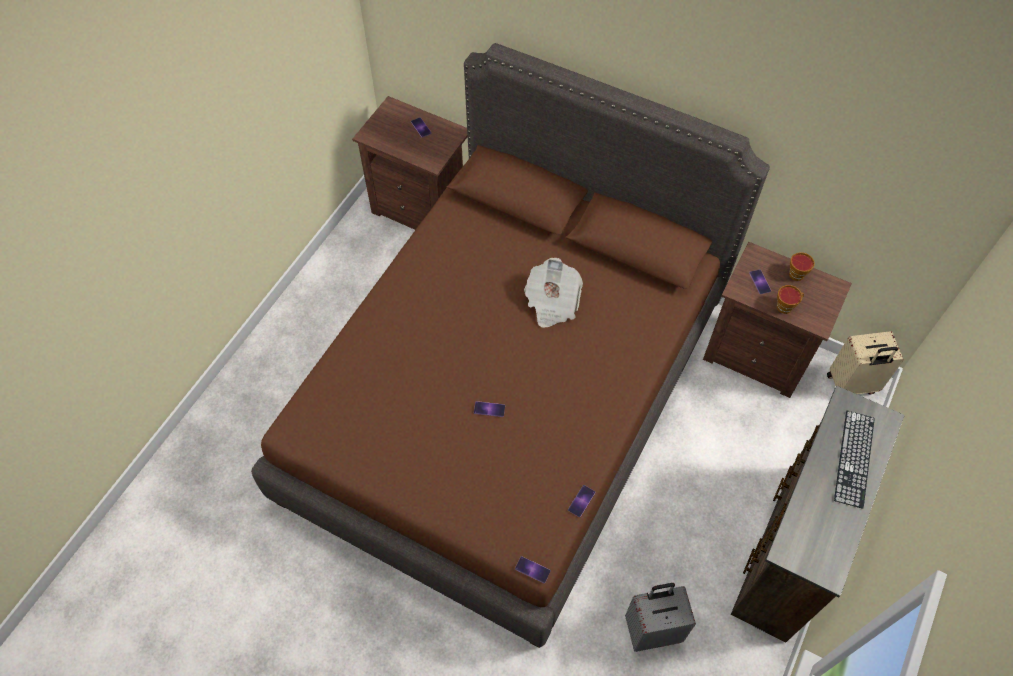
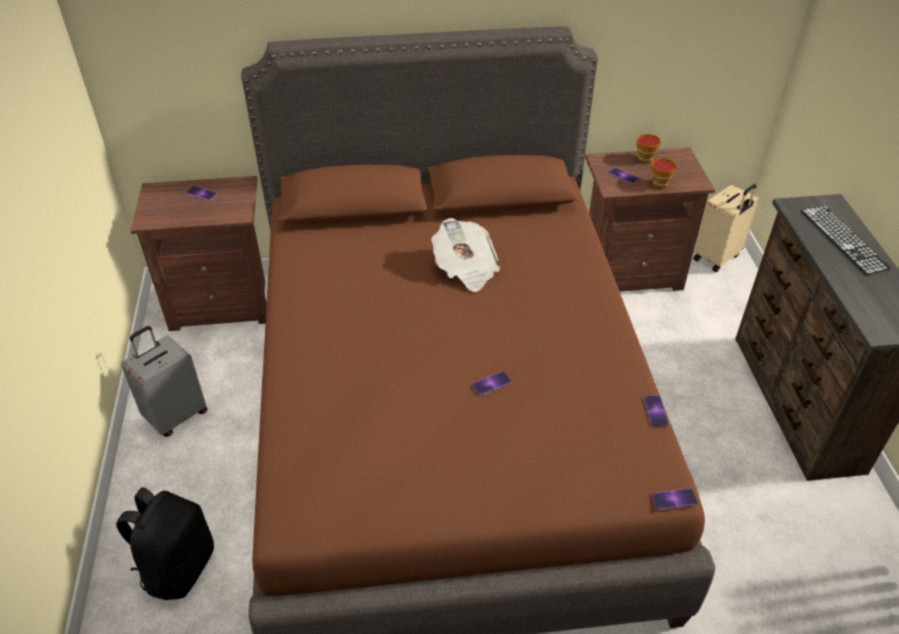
camera: 35 degrees left, 15 degrees down
grey suitcase [625,583,696,652] -> grey suitcase moved to [121,326,207,437]
none -> black backpack [116,487,214,600]

